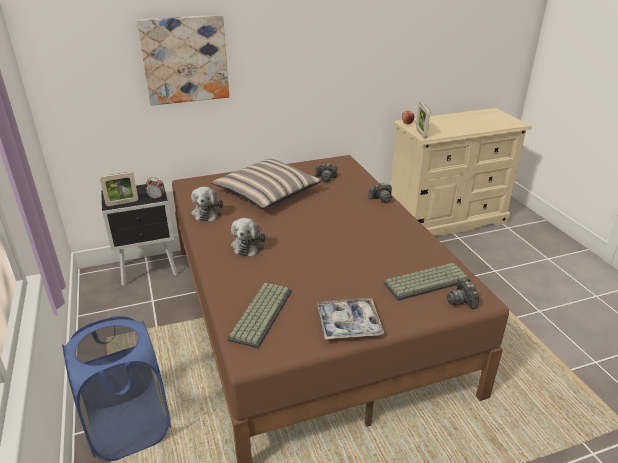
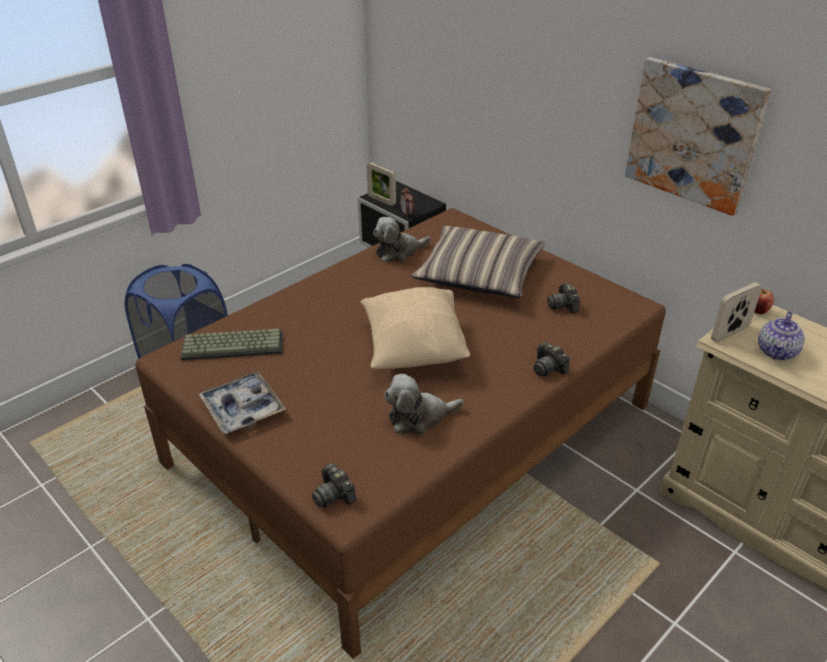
camera: 65 degrees right, 5 degrees up
picture [137,15,230,106] -> picture moved to [625,57,771,216]
plush toy [231,218,266,257] -> plush toy moved to [384,374,464,434]
keyboard [383,263,470,301] -> none
camera [447,279,479,309] -> camera turned 90 degrees counterclockwise [312,463,356,507]
none -> beige pillow [360,287,470,369]
none -> teapot [758,311,805,360]

